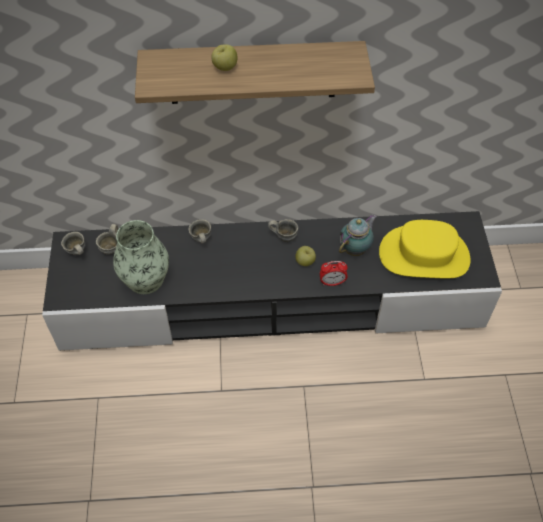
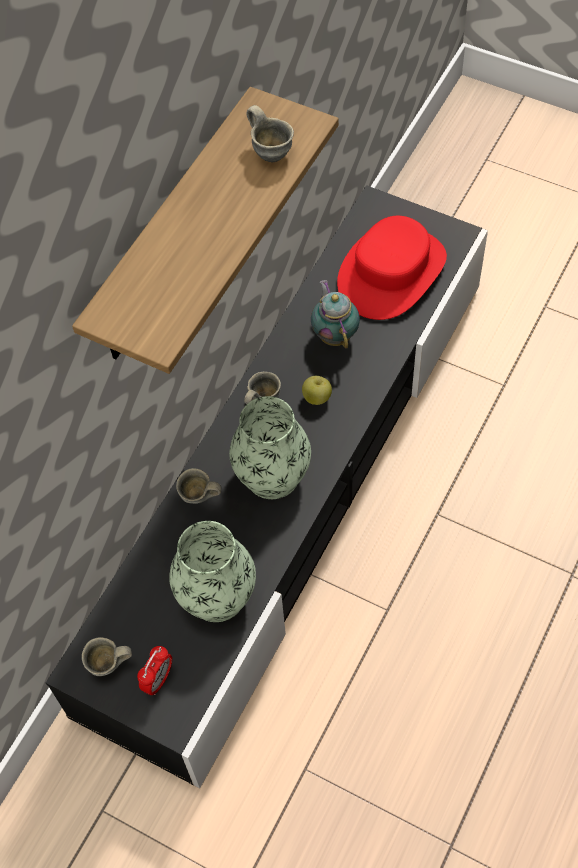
camera: 55 degrees left, 5 degrees up
grey mug [96,224,118,255] -> grey mug moved to [246,105,294,162]
apple [211,44,237,71] -> none
alarm clock [320,261,348,286] -> alarm clock moved to [137,646,172,695]
yellow hat [379,220,470,279] -> red hat [337,216,447,320]
none -> vase [229,396,311,499]

